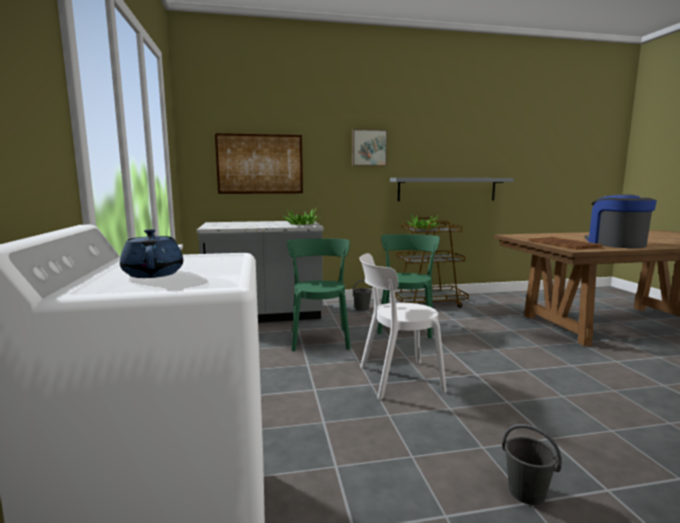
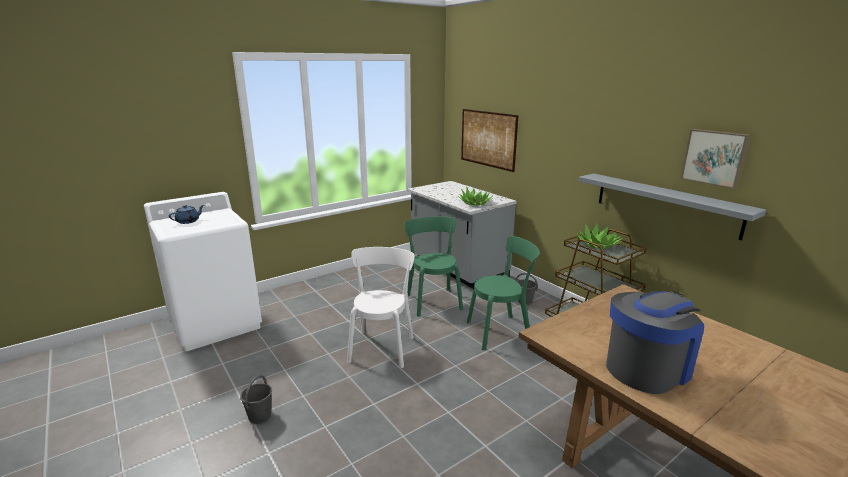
camera: 65 degrees right, 10 degrees up
green chair [287,239,351,351] -> green chair turned 75 degrees counterclockwise [404,217,463,317]
picture [352,129,387,166] -> picture moved to [681,129,750,189]
white chair [359,253,447,400] -> white chair turned 45 degrees clockwise [347,247,415,368]
brown tray [529,237,602,250] -> none

